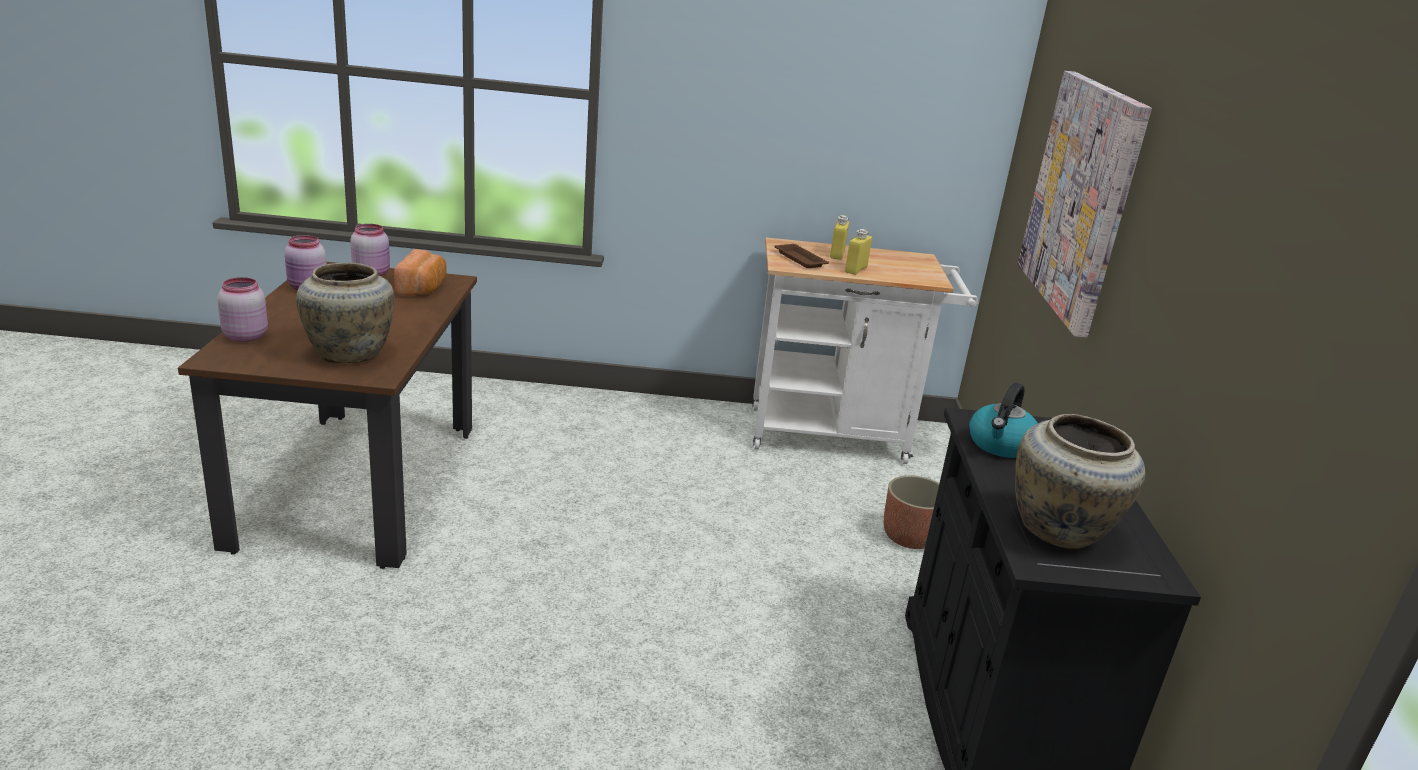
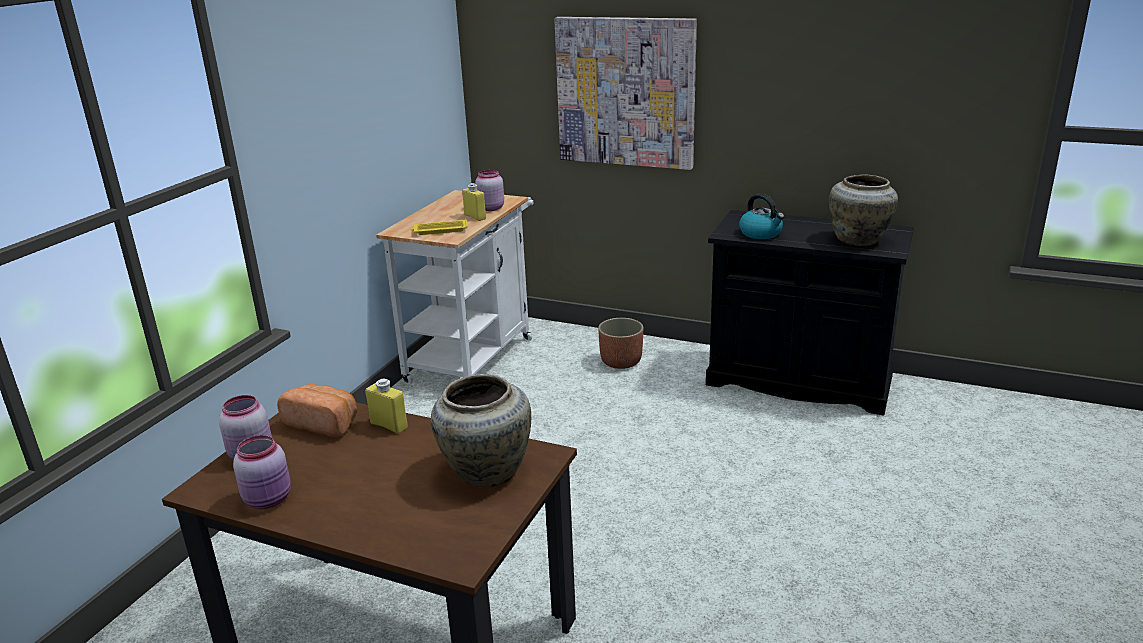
camera: 65 degrees left, 0 degrees up
pink jar [217,277,268,342] -> pink jar moved to [475,170,504,211]
brown tray [774,244,829,268] -> yellow tray [411,219,468,235]
yellow bottle [830,215,849,260] -> yellow bottle moved to [365,379,408,434]

